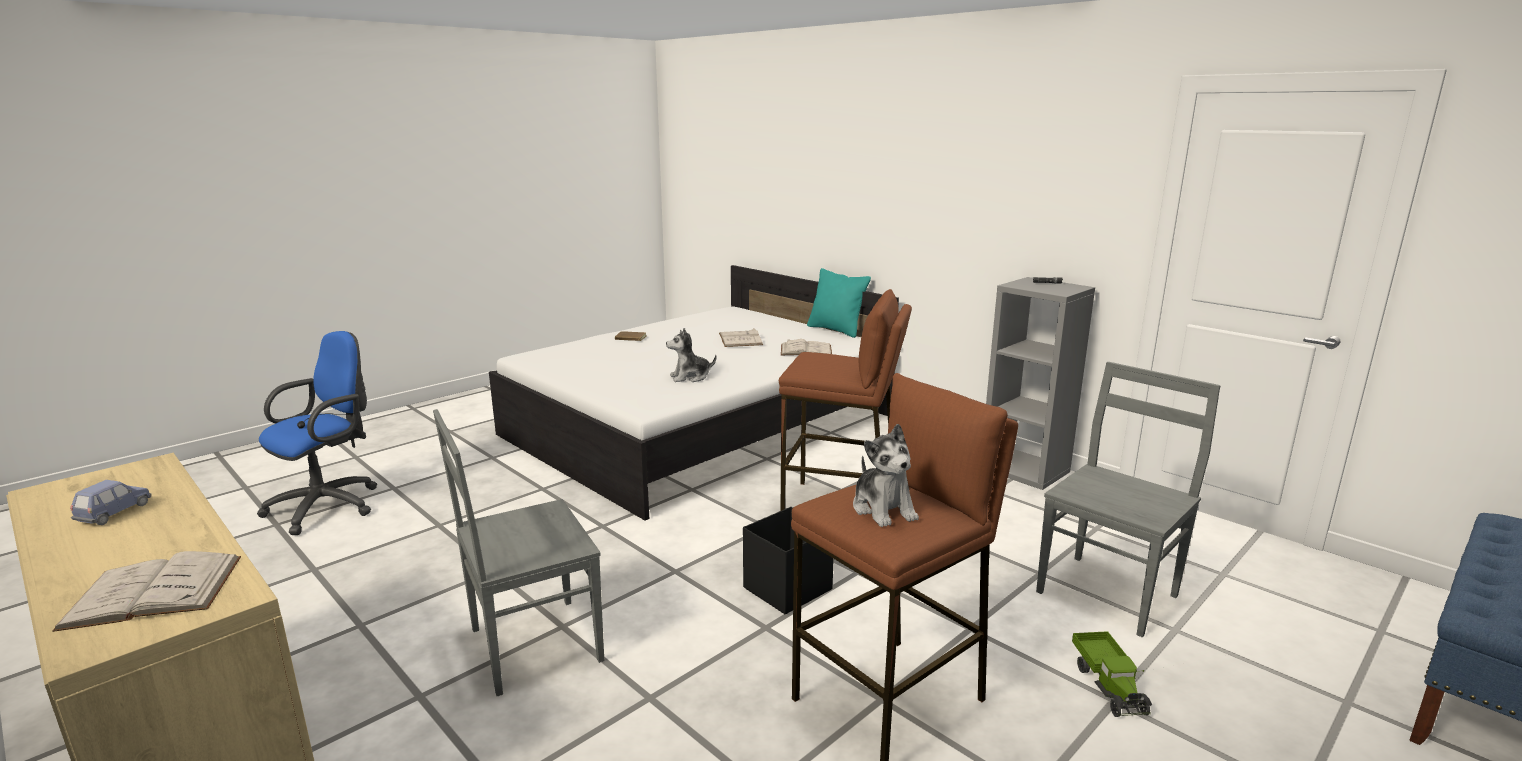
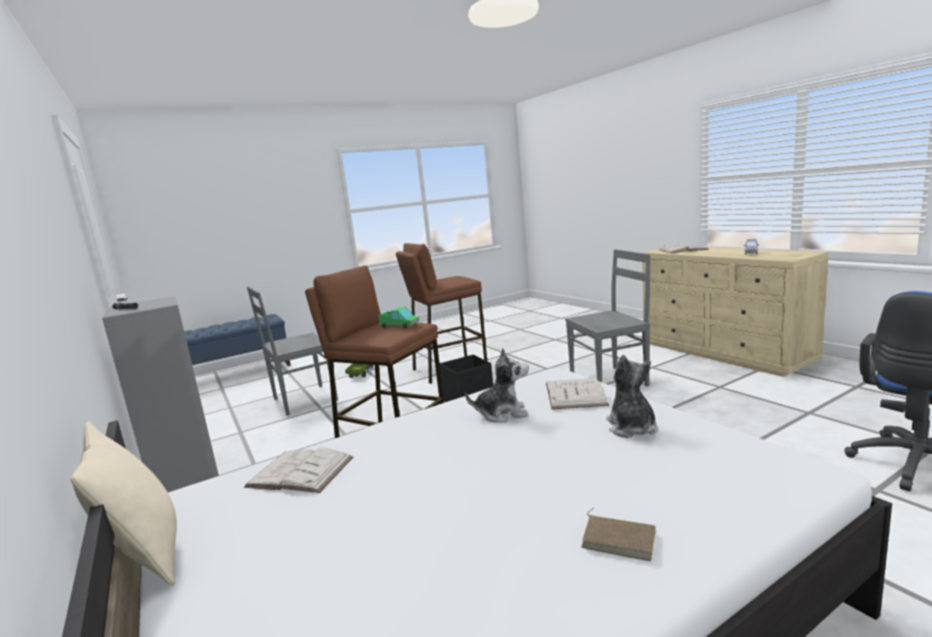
camera: 165 degrees left, 5 degrees down
white book [719,328,763,347] -> white book moved to [546,378,609,410]
turquoise pillow [807,268,871,338] -> beige pillow [71,422,177,586]
plush toy [853,424,919,527] -> plush toy moved to [606,355,658,438]
none -> toy truck [378,307,420,328]

